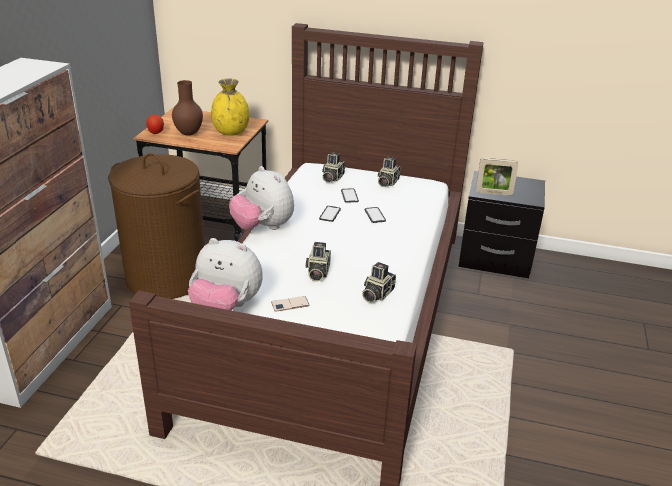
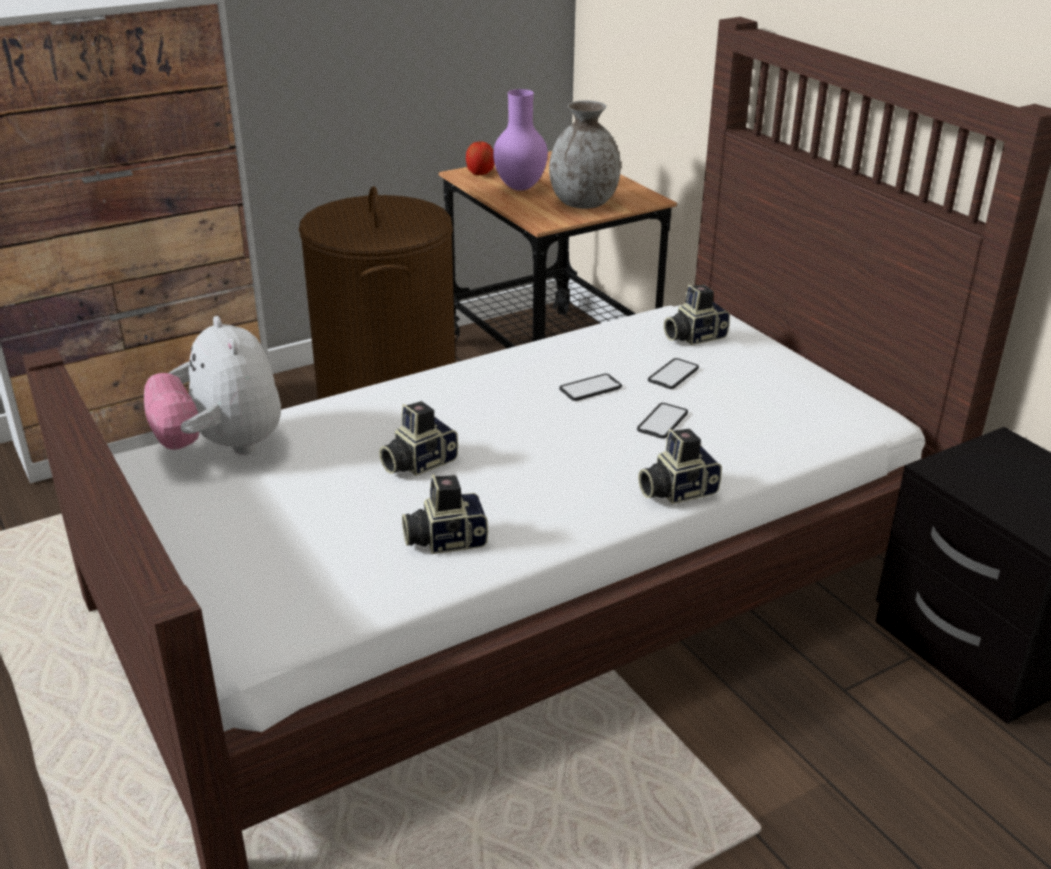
camera: 45 degrees right, 0 degrees up
brown vase [172,80,203,136] -> purple vase [493,89,548,191]
yellow vase [211,78,250,136] -> grey vase [549,100,621,209]
plush toy [229,166,294,230] -> none
phone [271,296,310,312] -> none
camera [378,157,401,187] -> camera moved to [638,429,722,504]
picture frame [476,158,518,196] -> none

